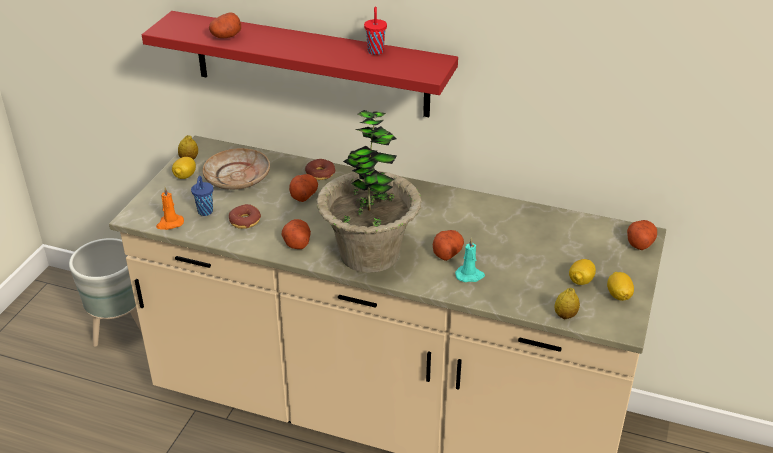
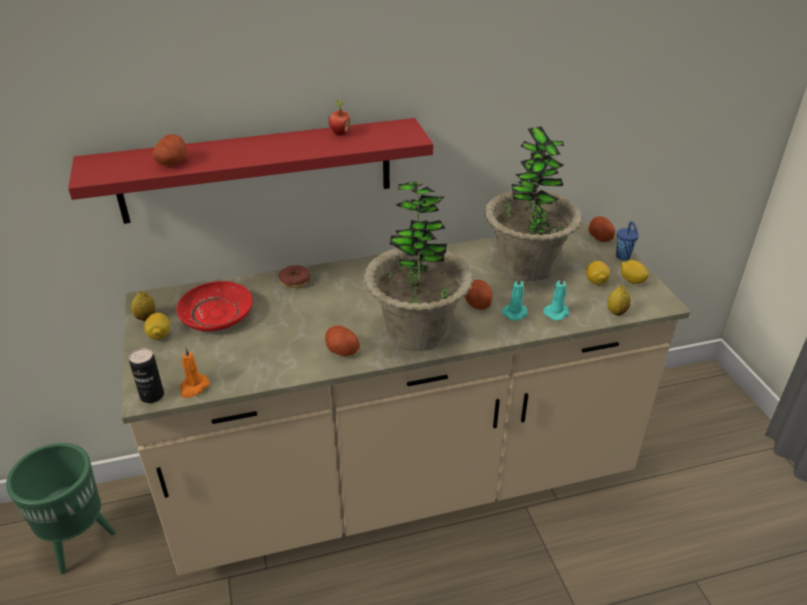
camera: 35 degrees left, 0 degrees up
grey planter [69,238,142,347] -> green planter [6,443,116,574]
blue cup [191,176,214,216] -> blue cup moved to [616,221,639,261]
beige plate [202,148,270,190] -> red plate [177,281,253,331]
donut [229,204,261,229] -> none
potato [289,174,318,202] -> none
red cup [364,7,387,55] -> apple [329,100,350,135]
none -> can [129,348,164,403]
none -> potted plant [484,126,582,281]
none -> turquoise candle [543,275,569,320]

